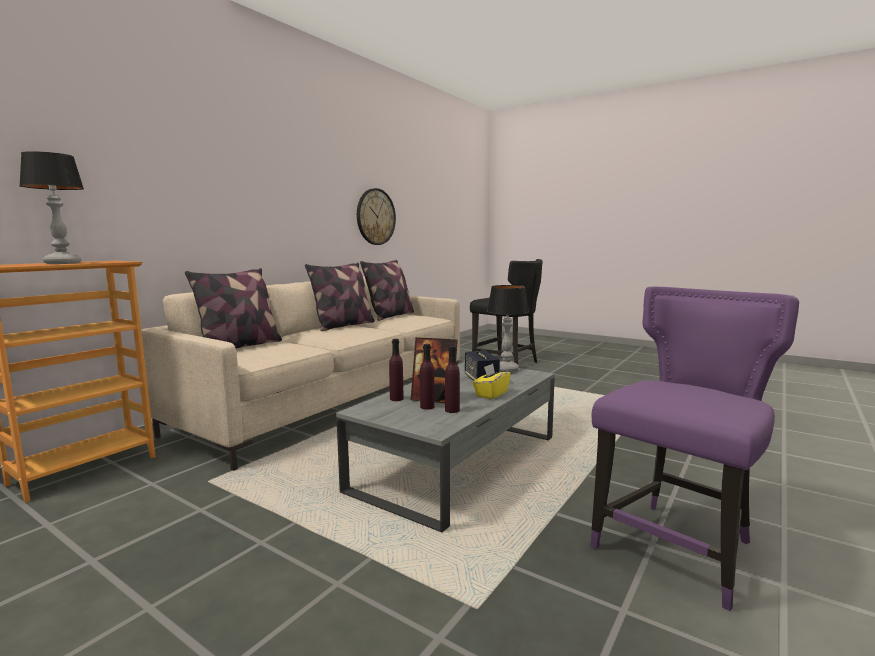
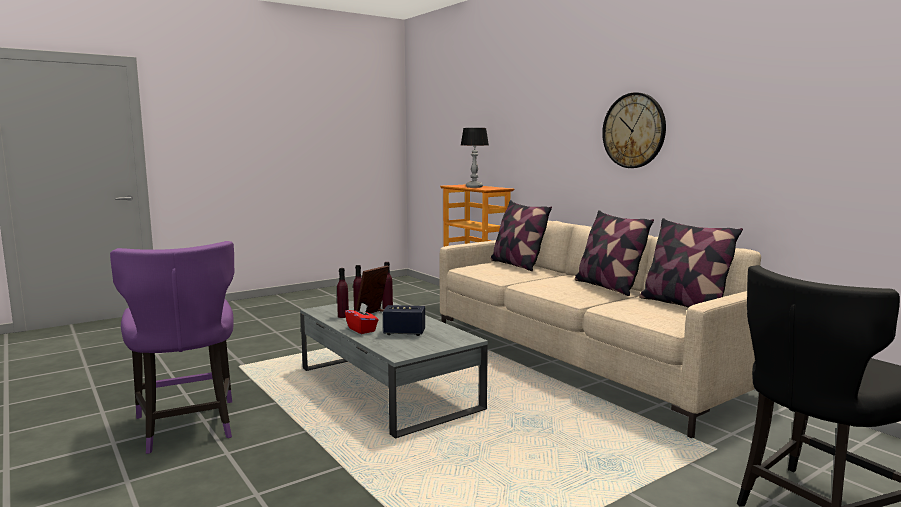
camera: 110 degrees right, 0 degrees up
wall clock [357,188,396,245] -> wall clock moved to [602,93,666,168]
yellow tissue box [473,364,511,399] -> red tissue box [345,303,379,334]
table lamp [487,285,529,373] -> none

